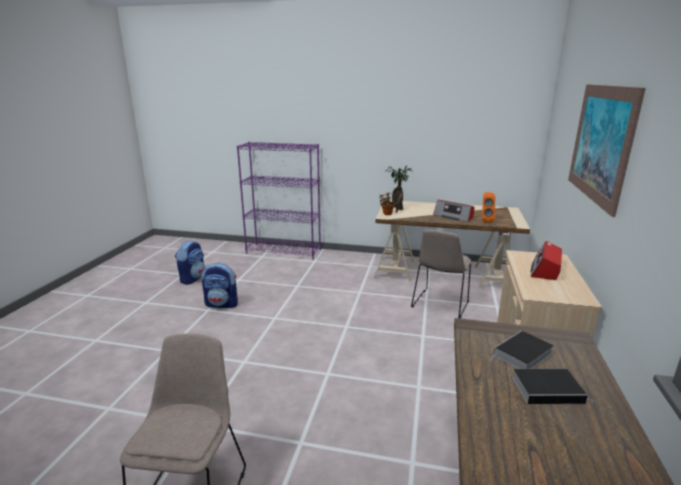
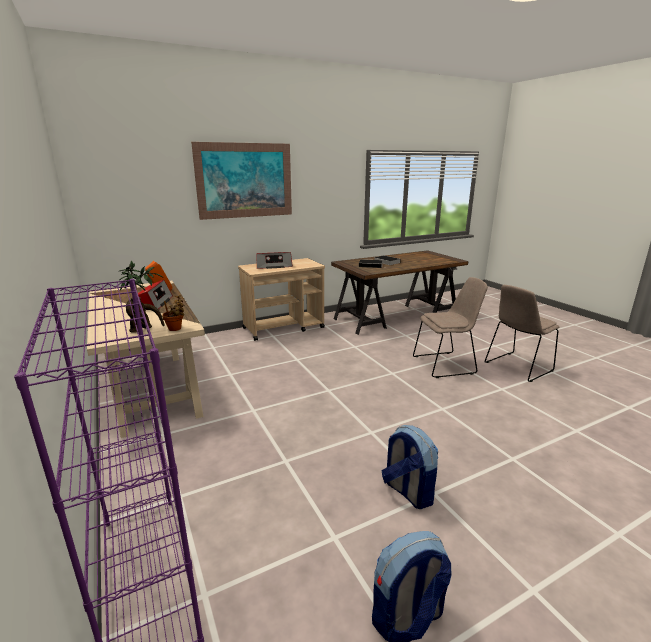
camera: 130 degrees left, 0 degrees up
beige chair [411,230,471,318] -> beige chair moved to [413,277,488,378]

